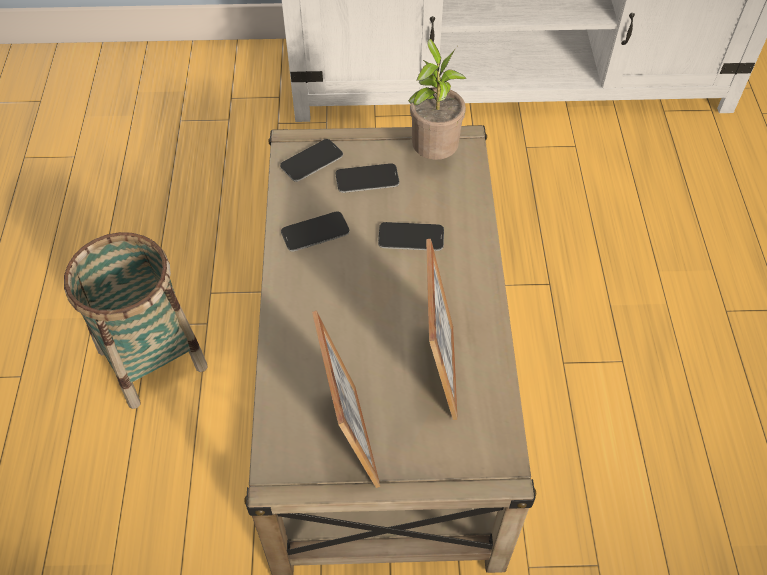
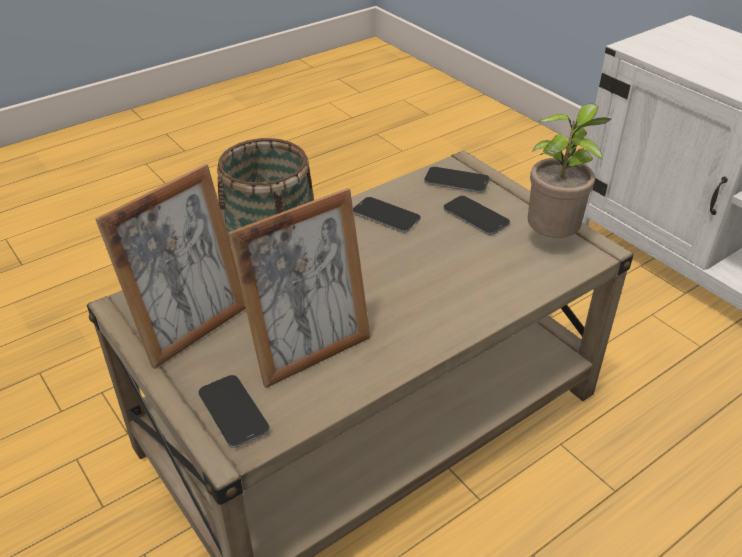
camera: 55 degrees right, 15 degrees down
phone [378,222,444,251] -> phone moved to [198,375,270,448]

